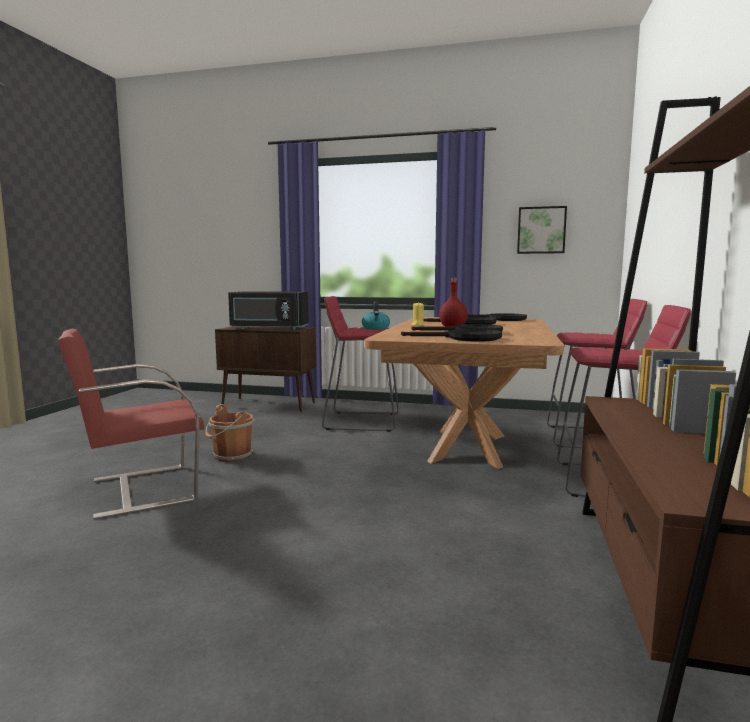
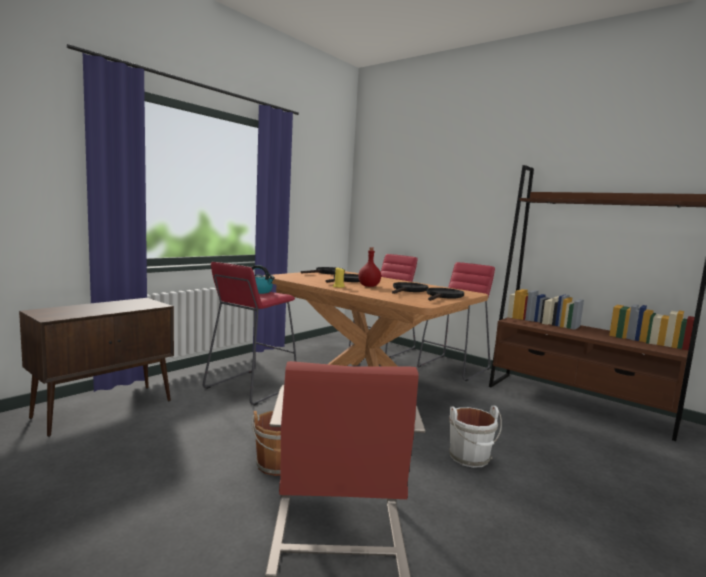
camera: 65 degrees left, 0 degrees up
black microwave [228,291,309,330] -> none
picture [517,206,567,254] -> none
none -> white bucket [449,406,502,468]

